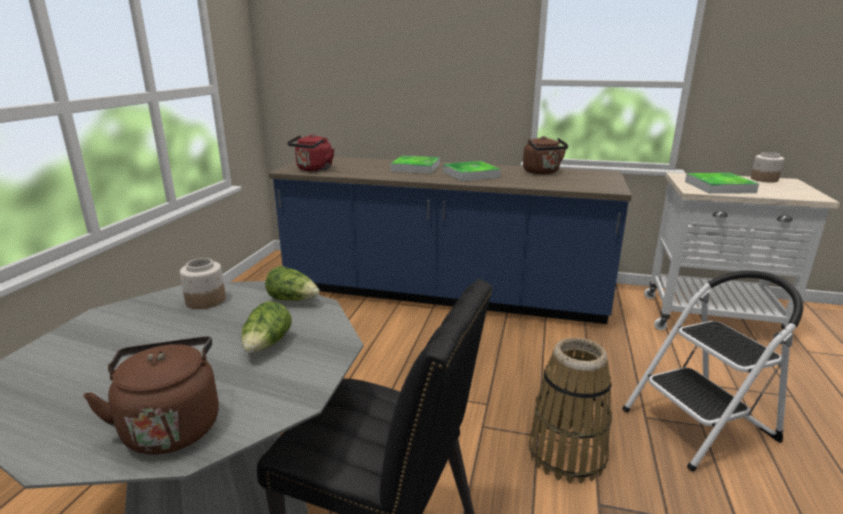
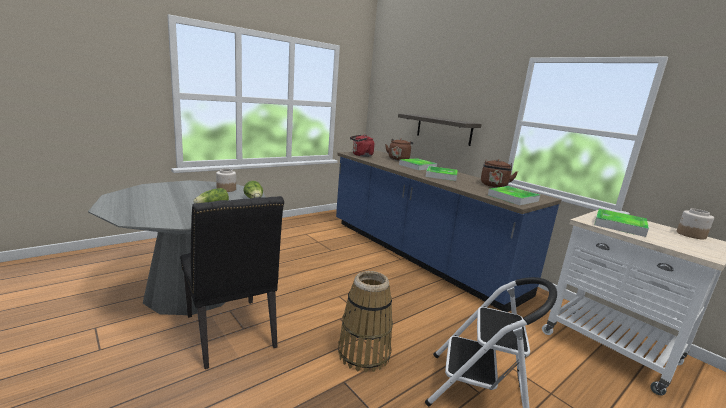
camera: 35 degrees right, 5 degrees down
brown kettle [83,336,219,455] -> brown kettle moved to [385,138,413,161]
none -> shelf [398,114,482,146]
none -> tray [488,186,540,205]

